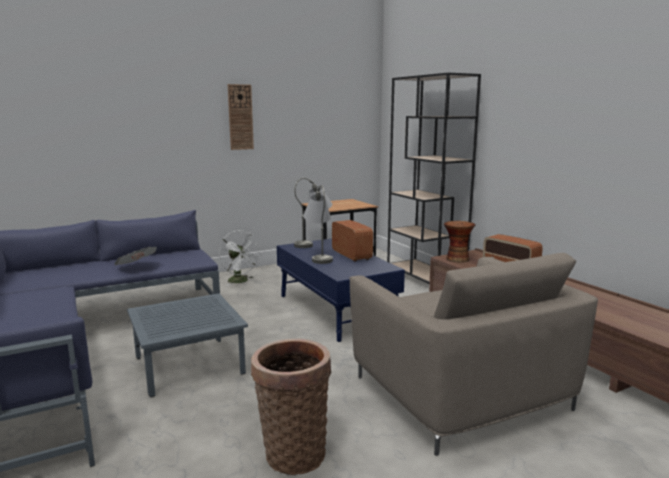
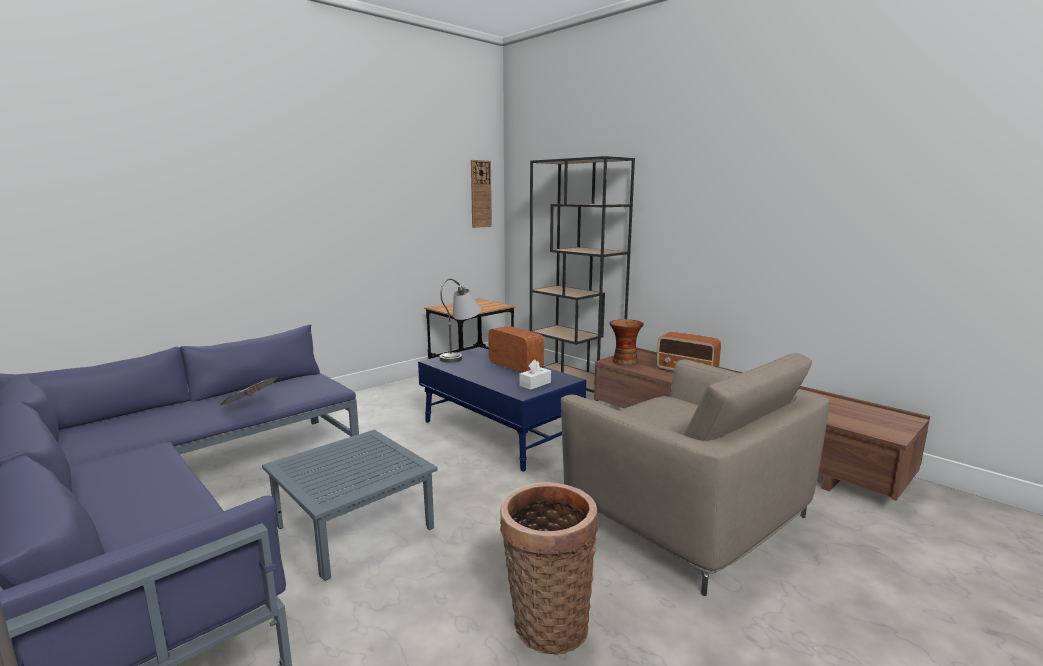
camera: 15 degrees left, 0 degrees up
white fan [219,230,262,286] -> none
wall clock [228,84,254,150] -> wall clock moved to [471,160,492,228]
grey table lamp [303,185,333,264] -> none
none -> white tissue box [519,359,551,390]

